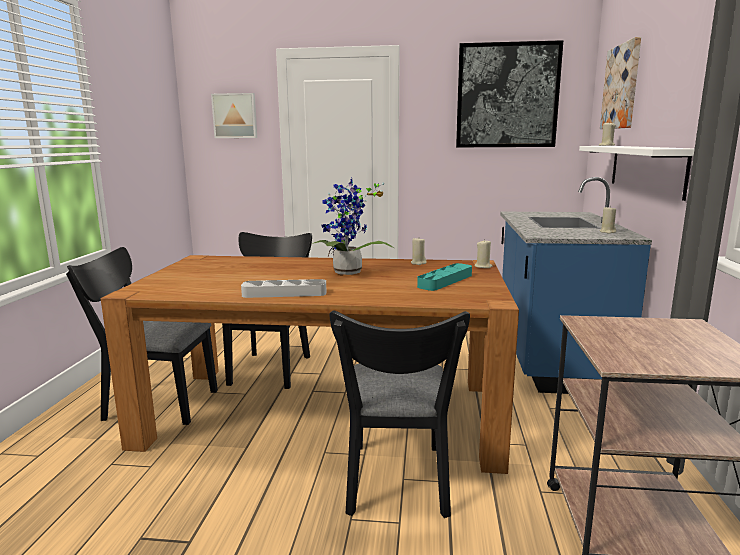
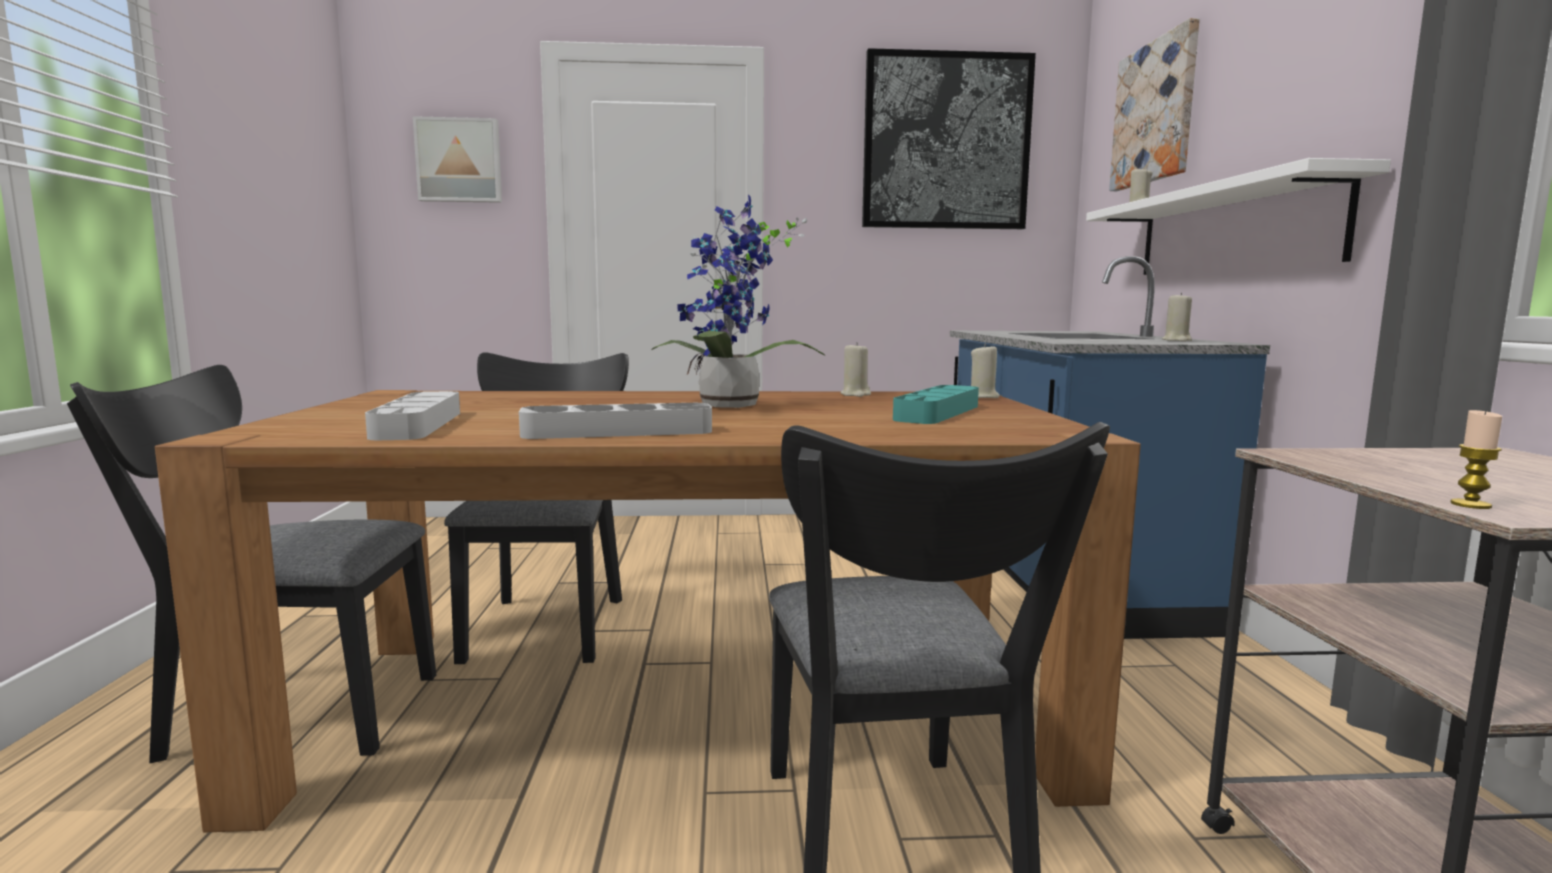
camera: 10 degrees left, 5 degrees down
none -> grey tray [365,391,460,440]
none -> candle [1450,410,1502,509]

